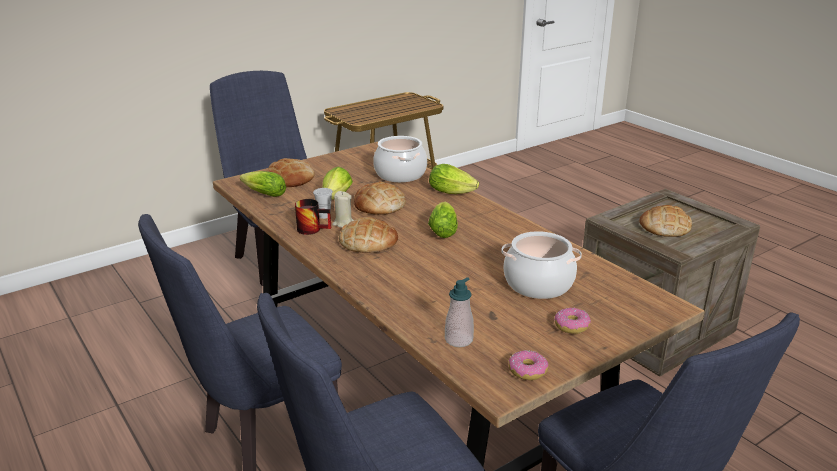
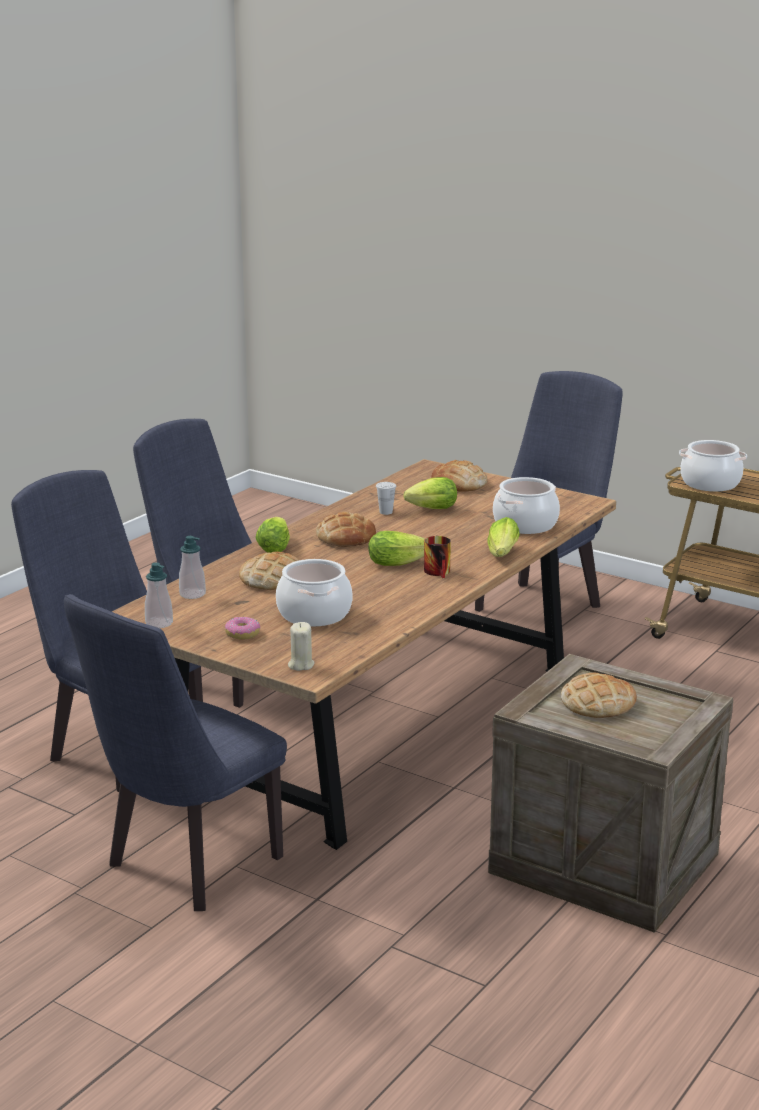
camera: 70 degrees right, 5 degrees down
lettuce [240,171,286,197] -> lettuce moved to [255,517,290,553]
mug [295,199,331,235] -> mug moved to [424,536,451,578]
beige candle [332,191,354,228] -> beige candle moved to [288,622,314,671]
bread [354,181,406,215] -> bread moved to [239,552,299,590]
donut [508,350,548,380] -> soap dispenser [145,563,173,628]
none -> cooking pot [679,440,747,492]

